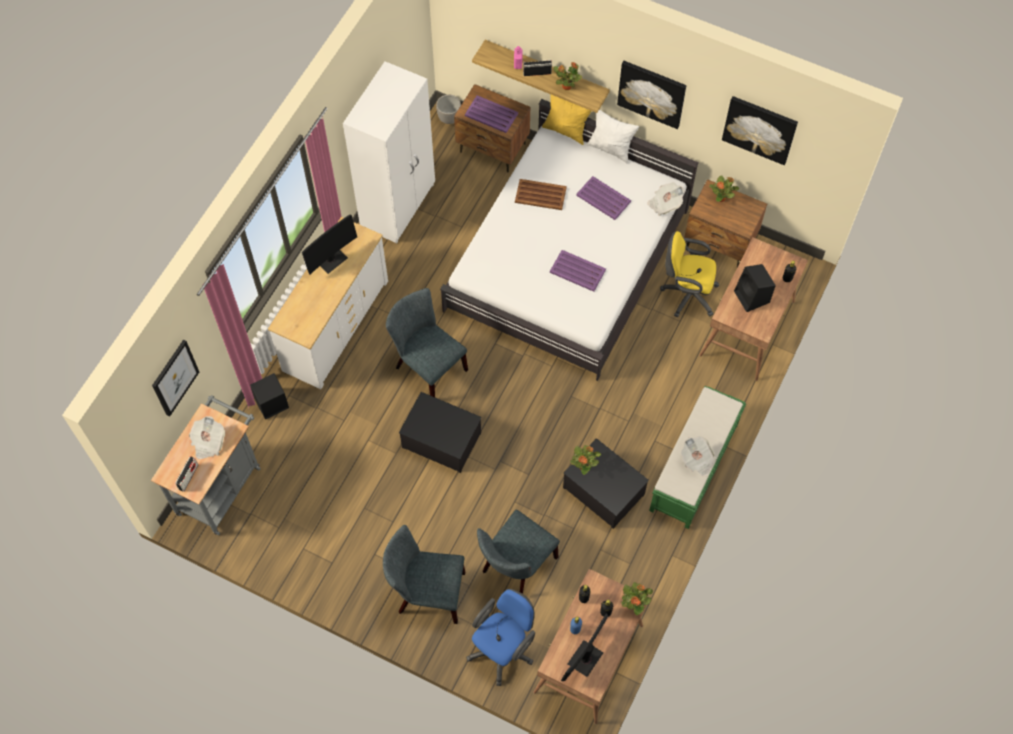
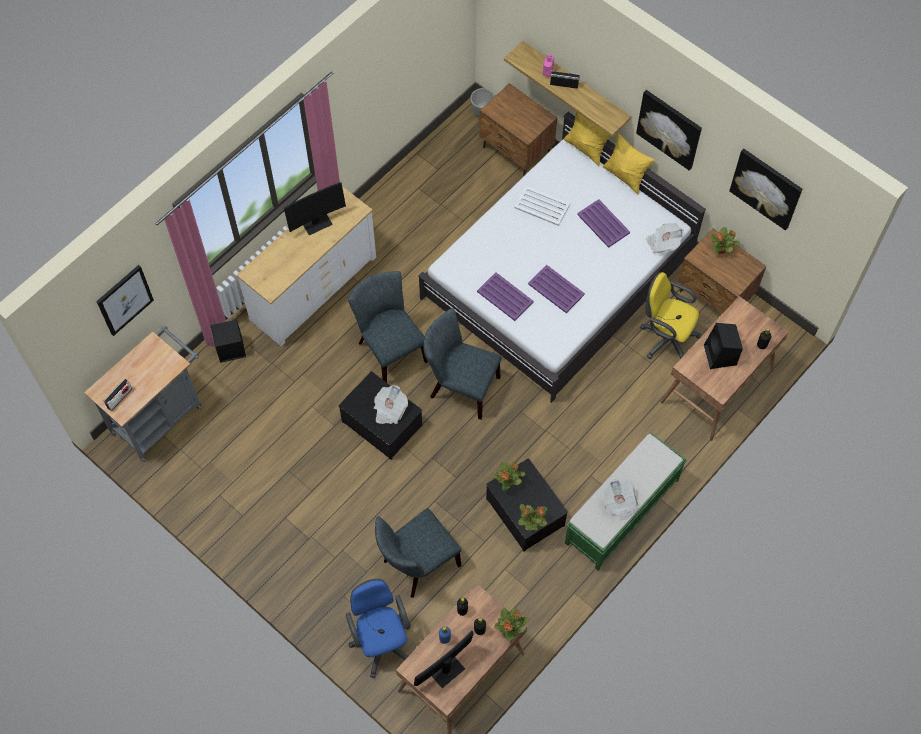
camera: 15 degrees right, 0 degrees up
newspaper [189,416,225,459] -> newspaper moved to [374,385,408,424]
white wardrobe [343,61,435,243] -> none
grey chair [383,525,465,624] -> grey chair moved to [424,308,502,420]
purple tray [465,95,518,133] -> purple tray moved to [477,272,534,321]
blue office chair [466,589,535,686] -> blue office chair turned 75 degrees counterclockwise [346,579,411,678]
brown tray [515,179,567,210] -> white tray [514,186,570,226]
potted plant [554,62,582,90] -> potted plant moved to [518,504,547,531]
white pillow [587,109,639,164] -> yellow pillow [603,132,655,195]

